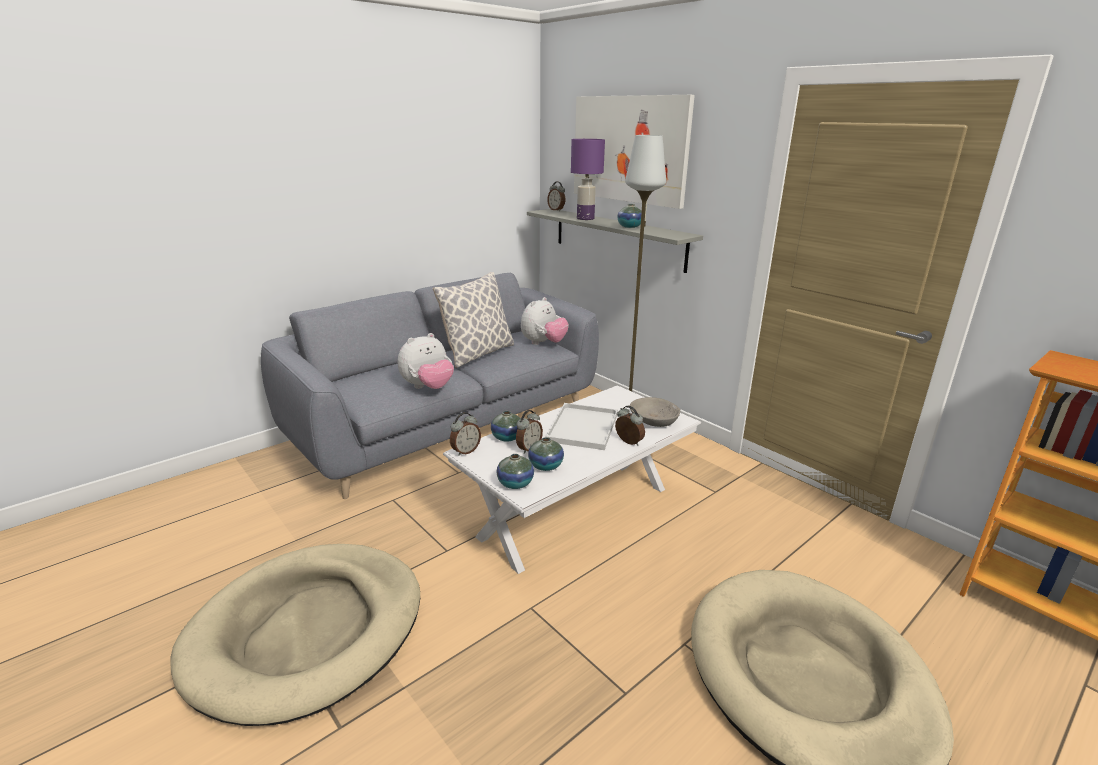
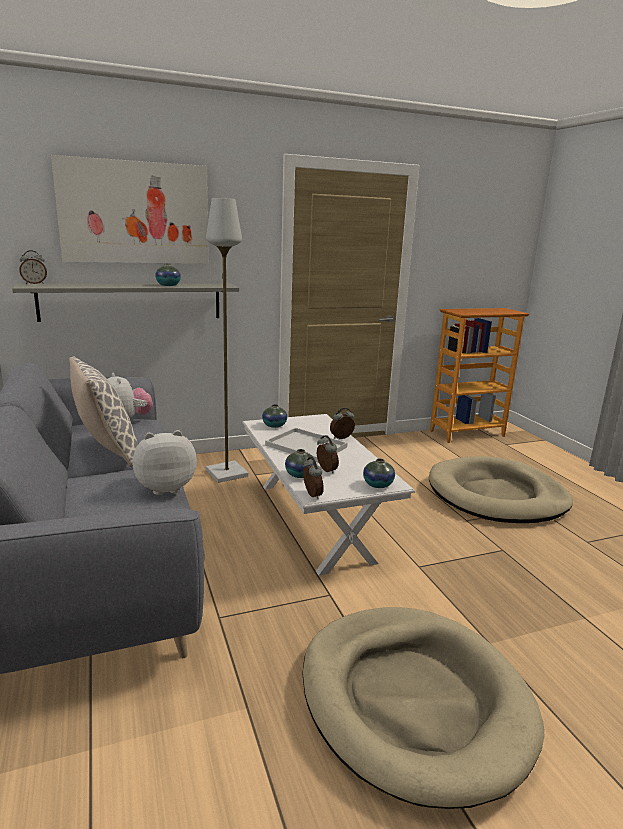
camera: 70 degrees left, 5 degrees down
plush toy [398,333,454,389] -> plush toy turned 90 degrees counterclockwise [133,430,197,495]
vase [528,437,564,471] -> vase moved to [262,404,287,428]
purple table lamp [571,139,605,220] -> none
grey bowl [630,397,680,427] -> none

